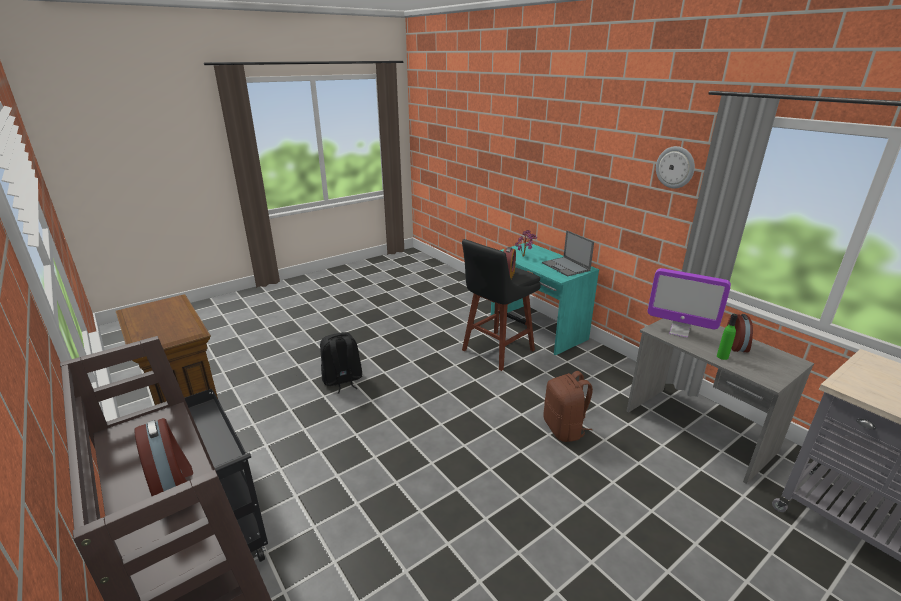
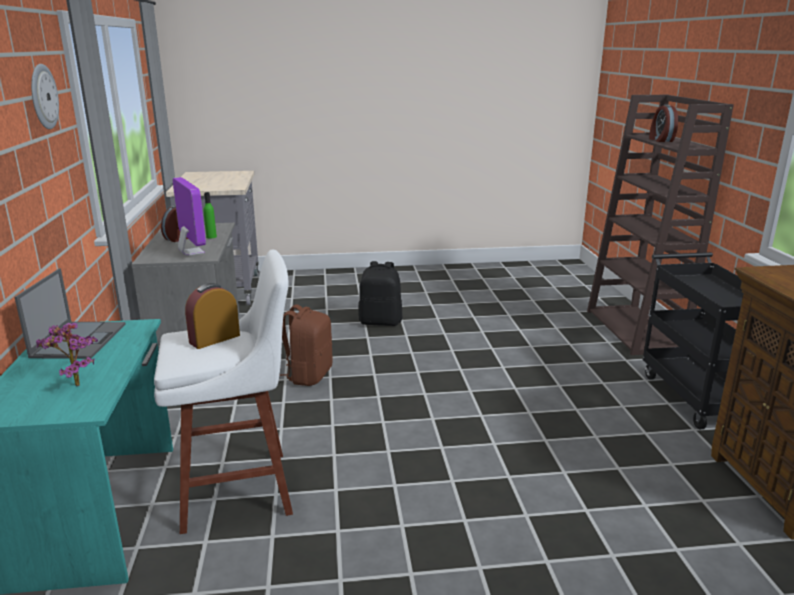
camera: 150 degrees left, 5 degrees down
black backpack [320,332,362,394] -> black backpack moved to [358,261,402,326]
black stool [462,239,541,371] -> white stool [154,249,293,534]

